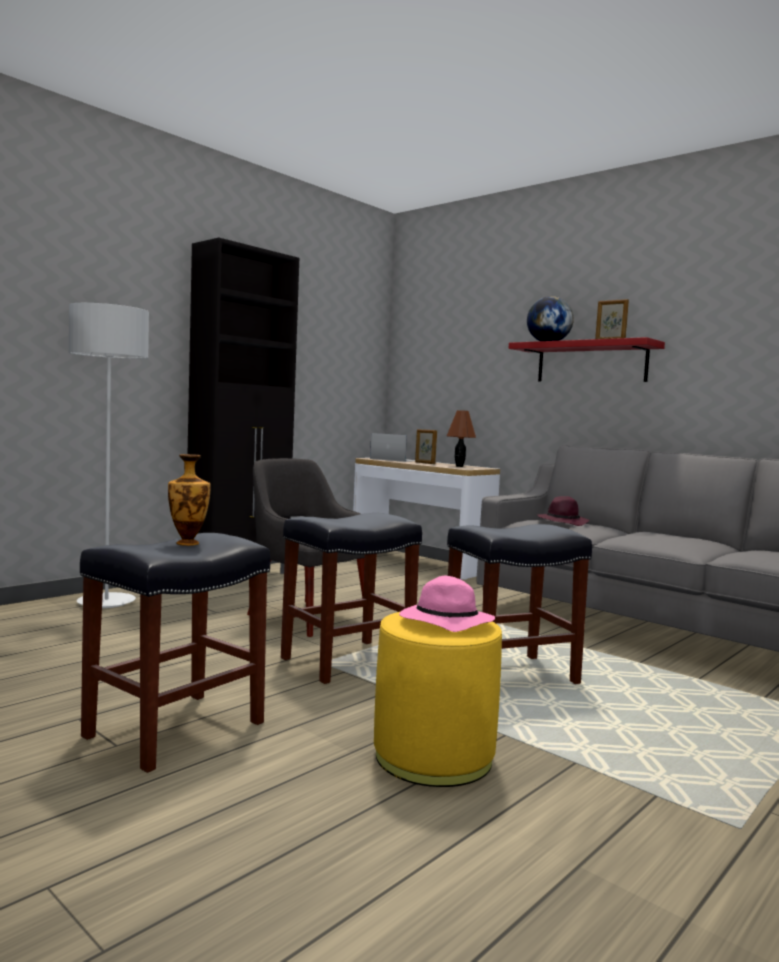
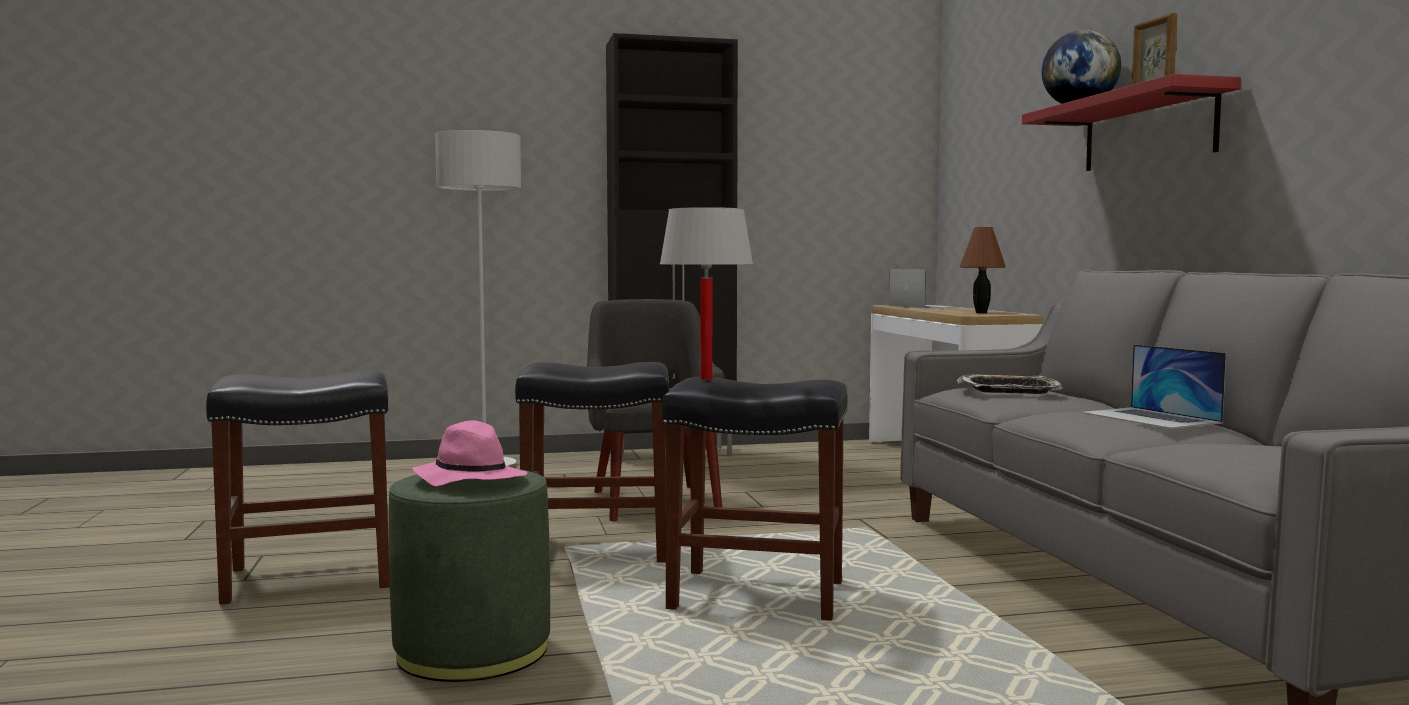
camera: 35 degrees right, 0 degrees up
vase [168,454,210,546] -> none
yellow ottoman [374,611,502,787] -> green ottoman [389,469,550,682]
picture frame [415,429,437,464] -> none
purple hat [537,496,589,526] -> tray [957,374,1063,394]
none -> white table lamp [660,207,753,380]
none -> laptop [1081,344,1226,429]

